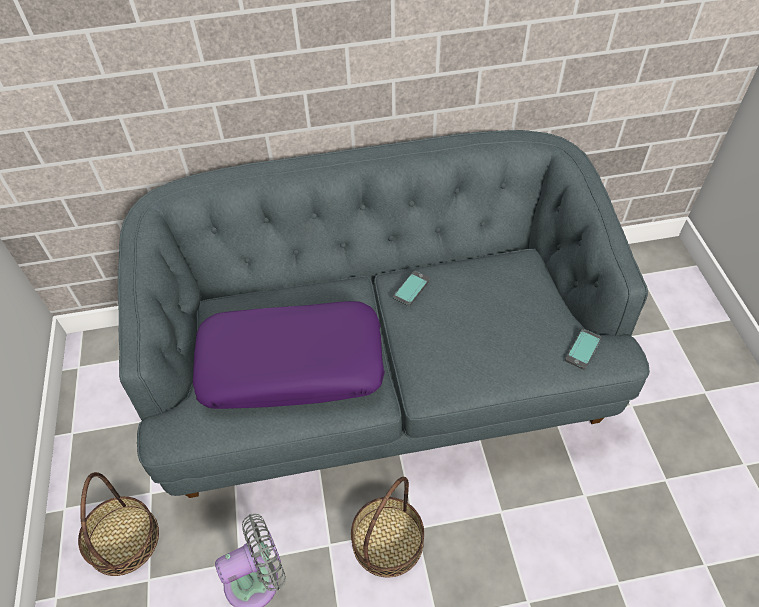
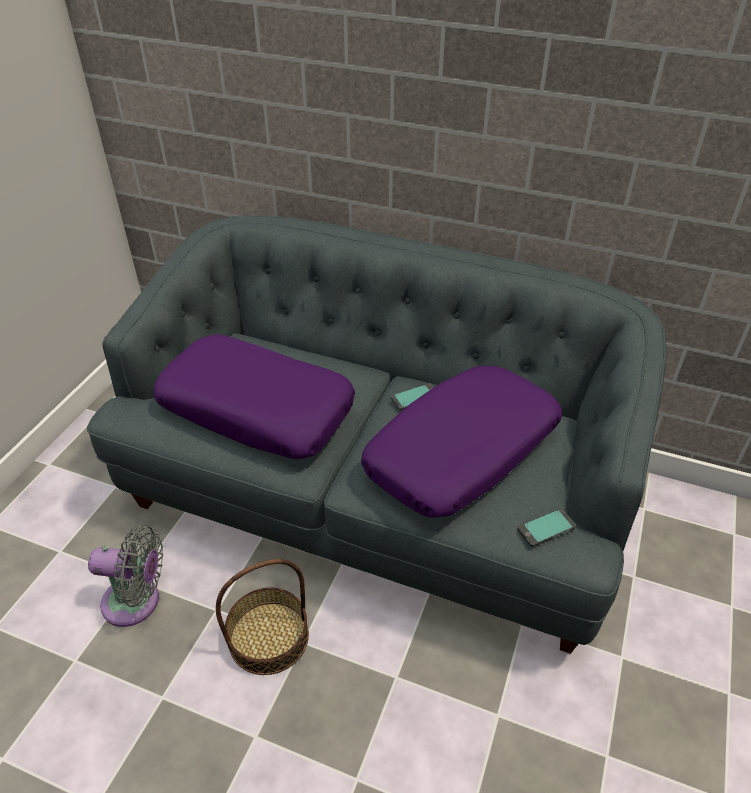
camera: 30 degrees right, 10 degrees down
basket [78,472,159,576] -> none
none -> purple pillow [361,366,562,518]

